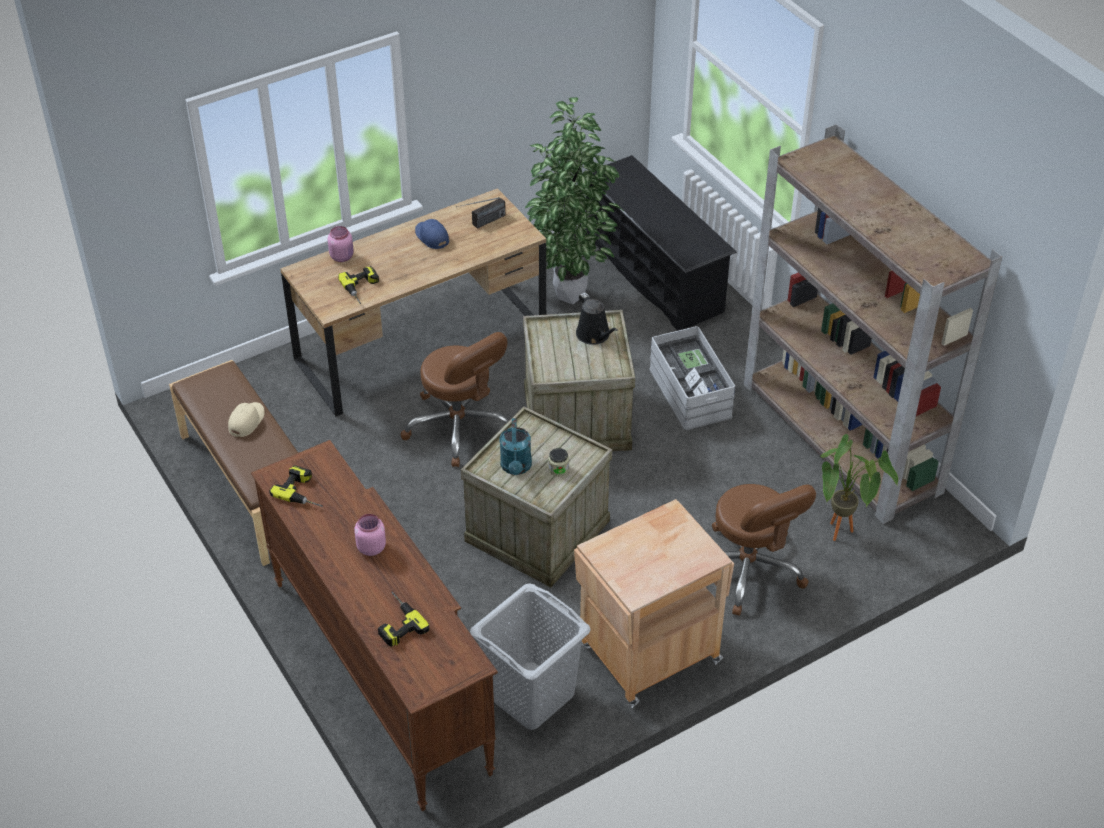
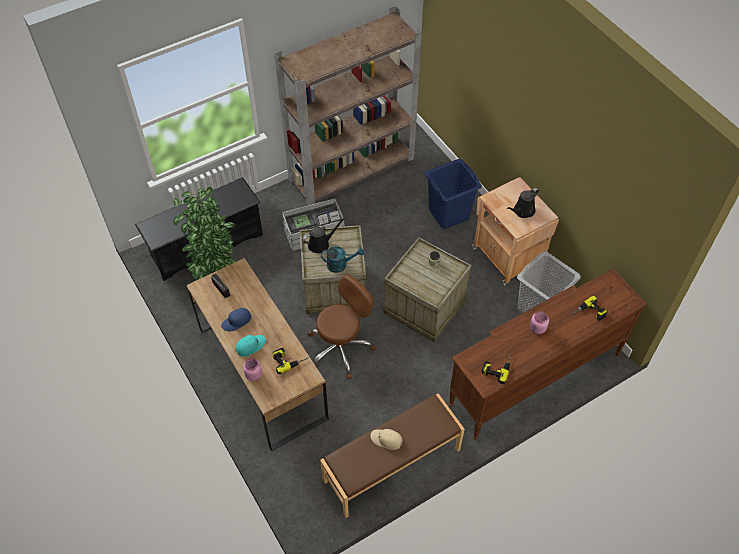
camera: 90 degrees left, 10 degrees up
turquoise watering can [500,418,532,475] -> turquoise watering can moved to [321,246,364,273]
brown office chair [712,484,816,616] -> blue laundry basket [425,159,482,229]
potted plant [820,434,898,541] -> none
none -> turquoise cap [235,335,266,357]
none -> black watering can [507,188,539,218]

